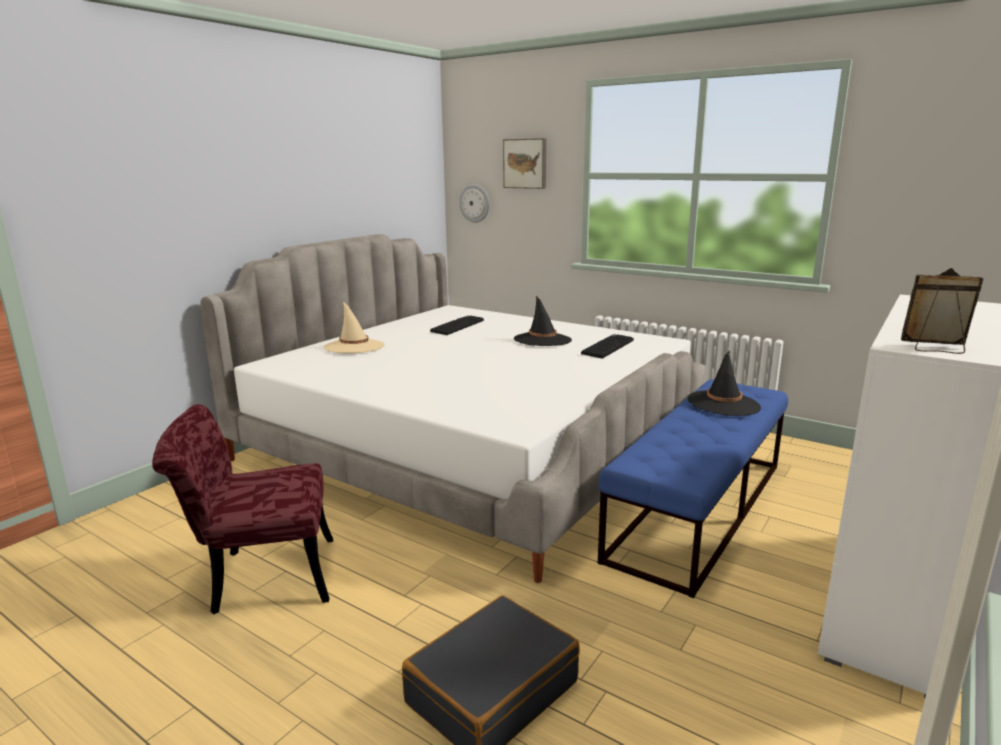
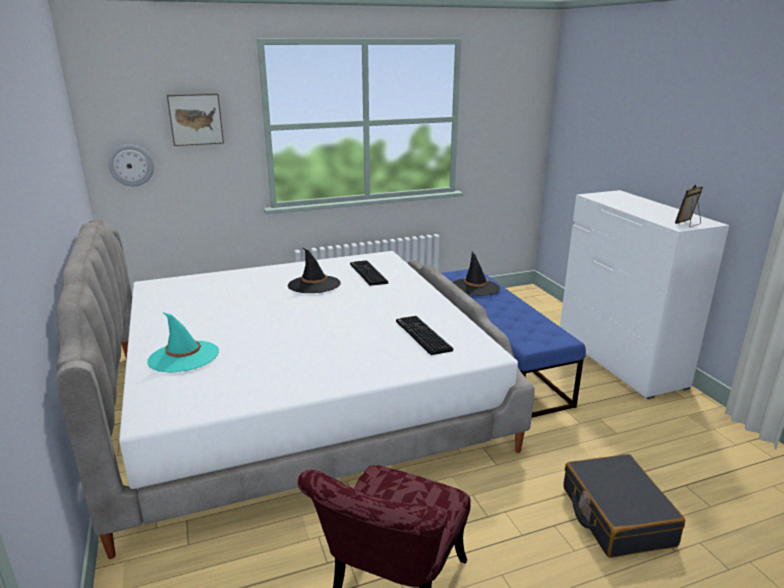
camera: 55 degrees left, 5 degrees up
beige hat [324,302,384,353] -> turquoise hat [147,312,219,373]
keyboard [430,316,484,335] -> keyboard moved to [396,316,453,355]

